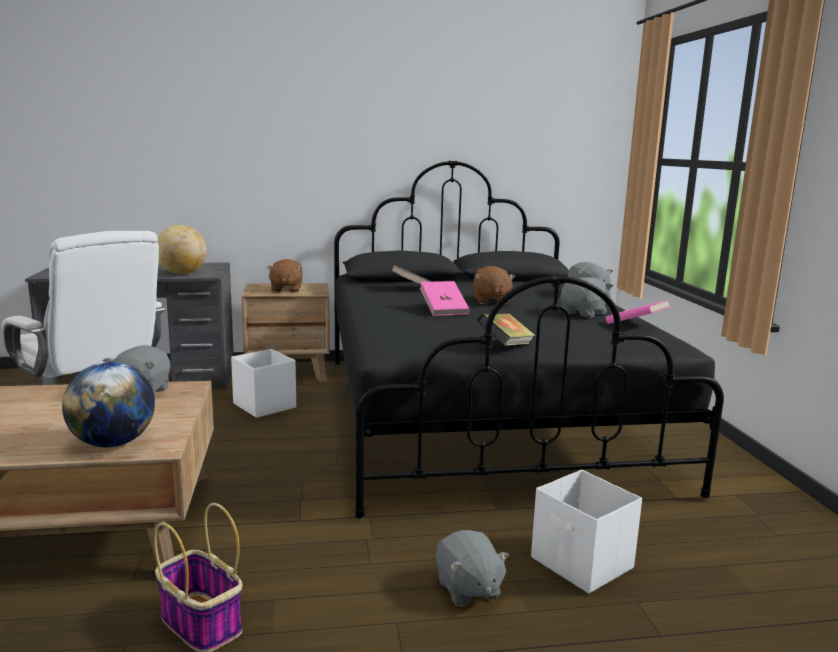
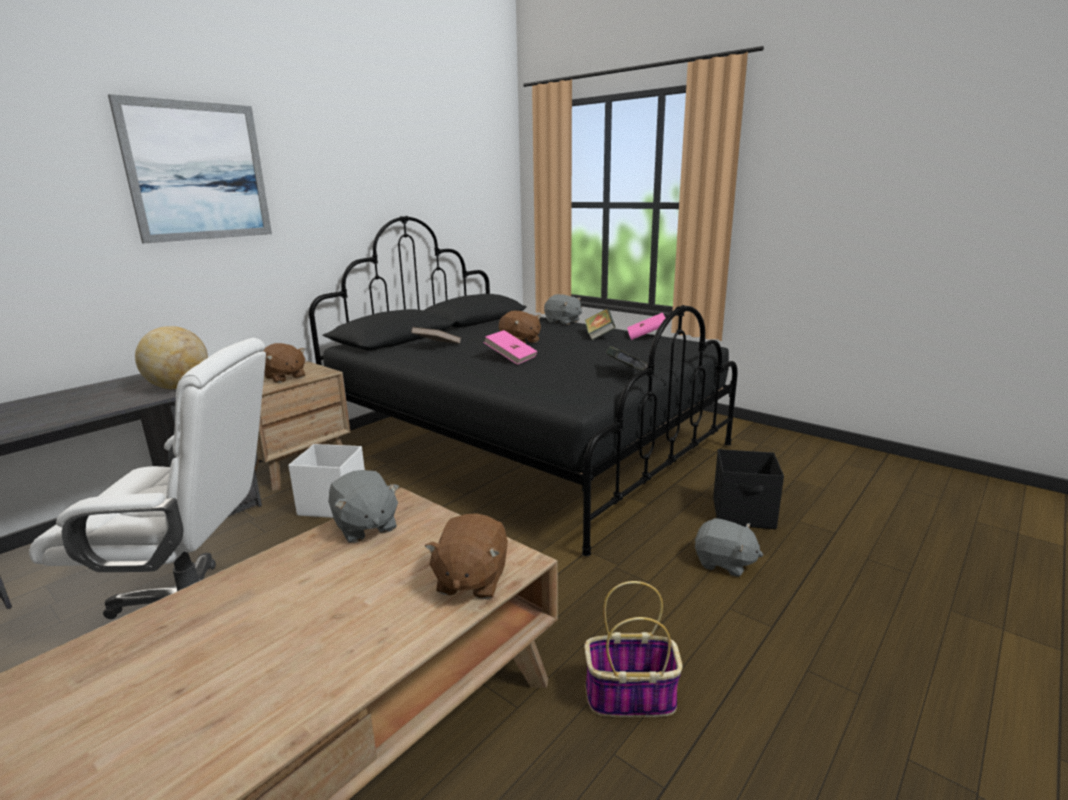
camera: 40 degrees left, 5 degrees up
globe [62,362,155,448] -> brown plush toy [425,513,508,599]
white storage box [531,470,642,594] -> black storage box [713,449,784,529]
grey plush toy [561,277,613,318] -> book [585,309,615,340]
none -> picture [108,94,272,243]

